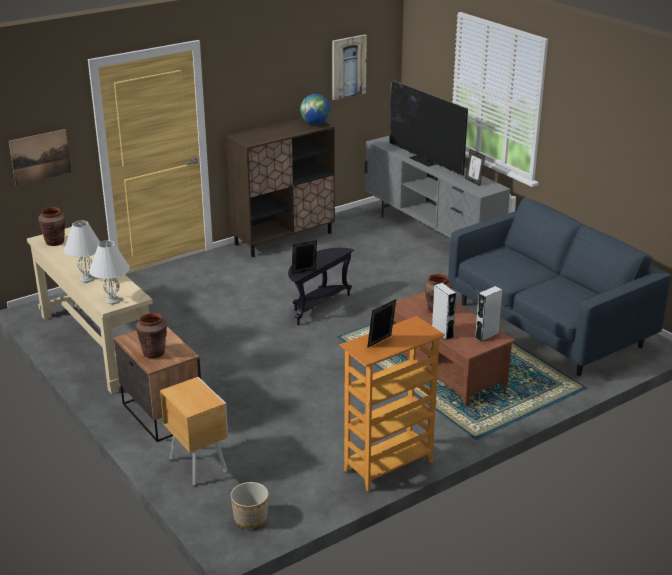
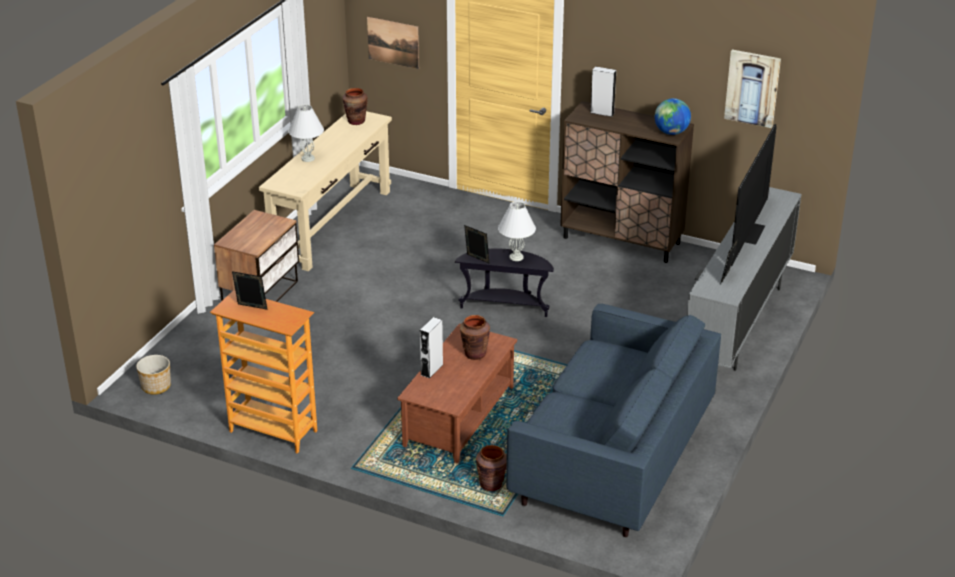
camera: 60 degrees right, 5 degrees up
white table lamp [89,240,130,305] -> white table lamp moved to [498,201,536,261]
brown vase [136,313,167,358] -> brown vase moved to [476,445,507,491]
brown nightstand [160,377,228,486] -> none
grey speaker [475,286,502,342] -> grey speaker moved to [590,66,616,117]

